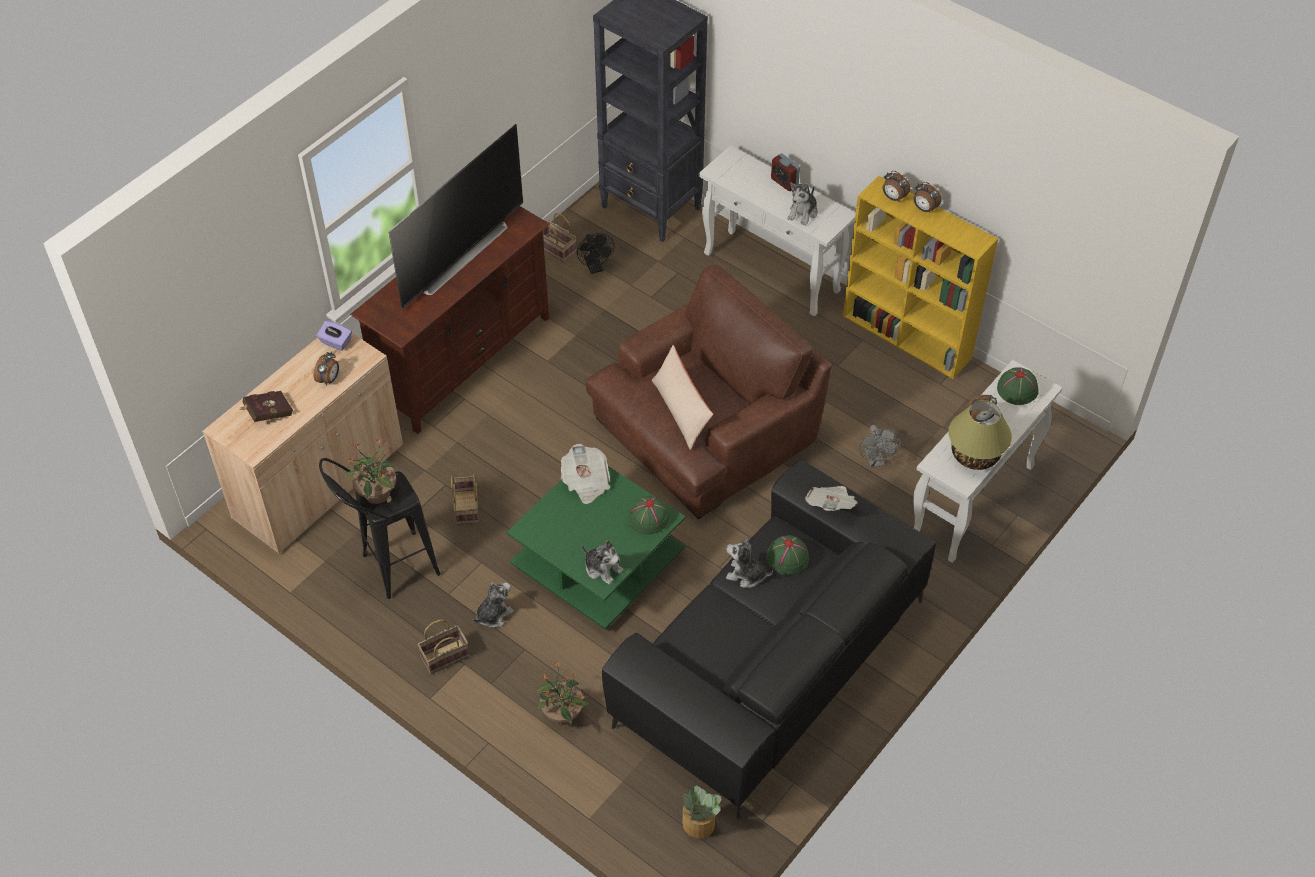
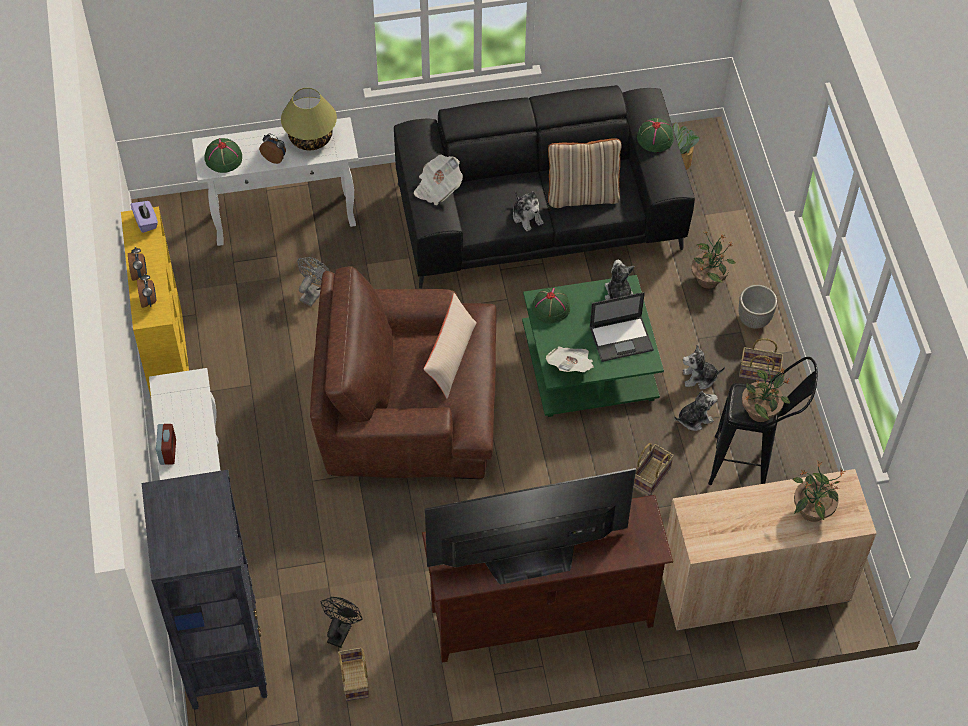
camera: 140 degrees left, 5 degrees up
red book [239,391,293,422] -> potted plant [792,460,846,522]
alarm clock [314,351,339,385] -> none
purple tissue box [317,320,352,351] -> purple tissue box moved to [131,201,158,233]
green hat [766,535,809,575] -> green hat moved to [637,118,674,152]
plush toy [788,183,818,226] -> plush toy moved to [674,391,718,431]
none -> beige pillow [548,139,622,208]
none -> laptop [589,292,654,362]
none -> planter [739,285,777,329]

